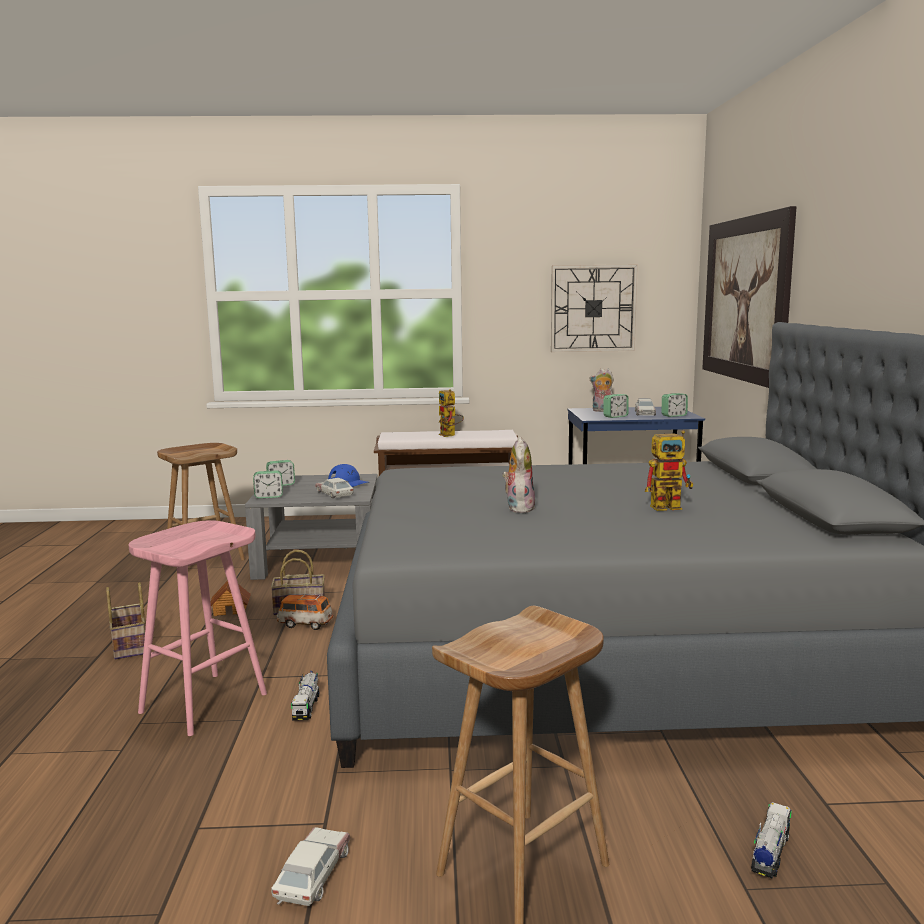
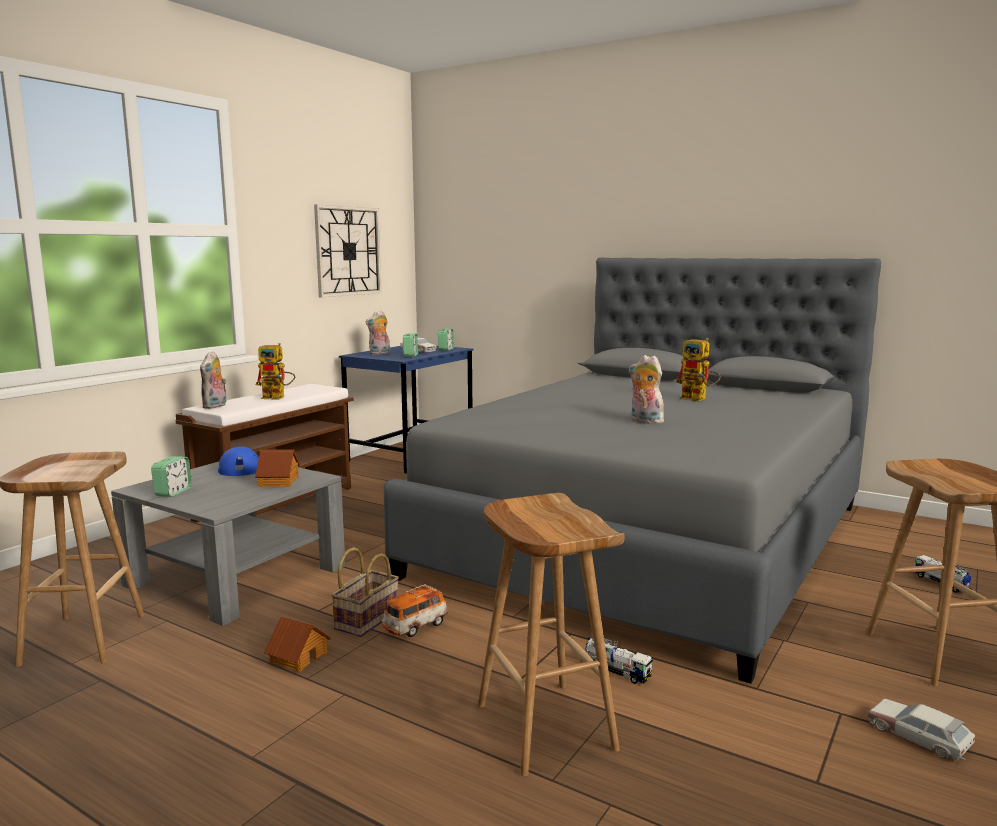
camera: 55 degrees left, 0 degrees up
basket [106,582,145,660] -> none
pink stool [129,520,267,736] -> brown stool [478,493,625,776]
alarm clock [253,470,283,499] -> none
toy car [315,478,354,498] -> toy house [255,449,300,487]
toy robot [645,431,693,511] -> toy robot turned 105 degrees clockwise [676,338,721,401]
picture [702,206,797,388] -> none
none -> plush toy [200,351,226,409]

